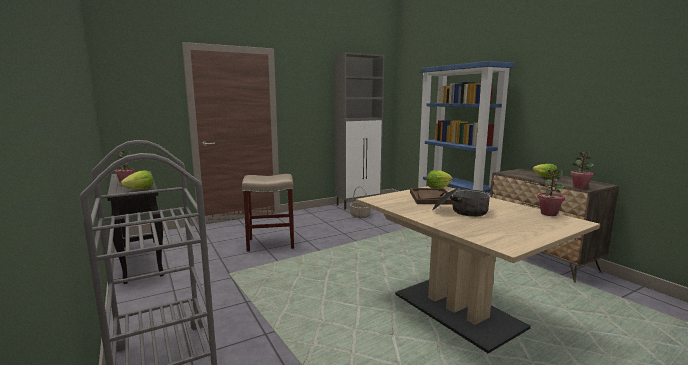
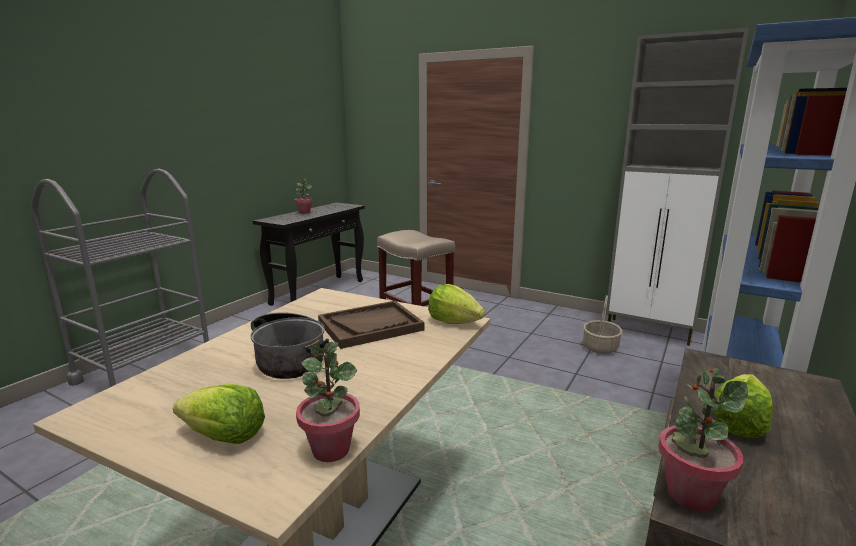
camera: 60 degrees right, 5 degrees up
lettuce [121,170,153,189] -> lettuce moved to [173,384,265,444]

